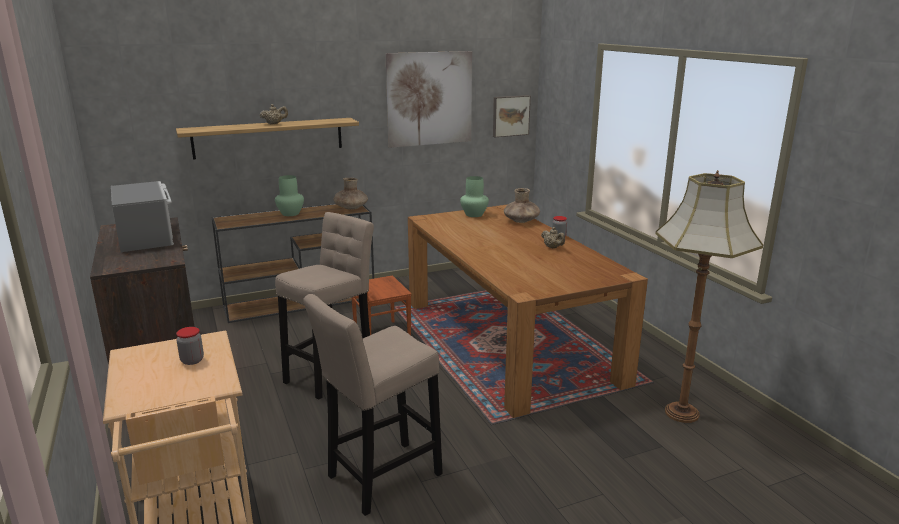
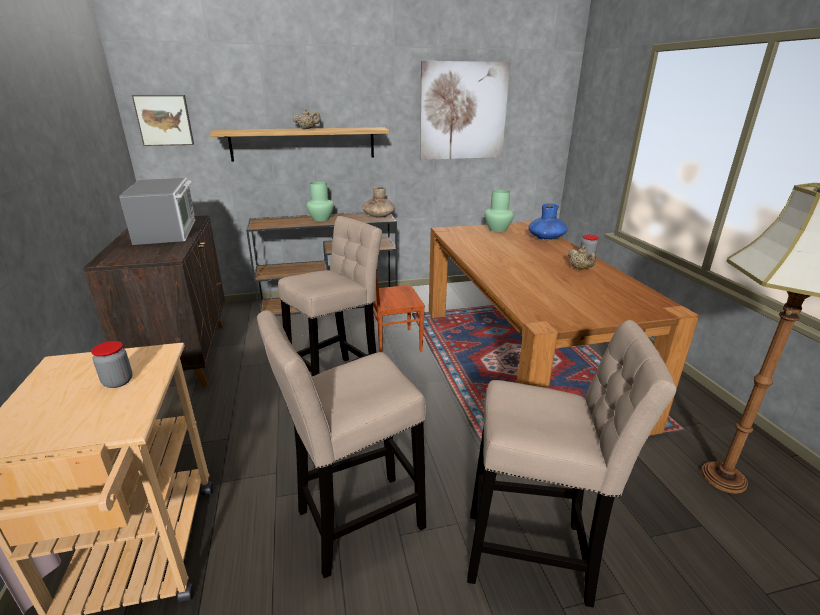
camera: 10 degrees right, 5 degrees up
picture [493,95,531,137] -> picture moved to [132,95,194,146]
brown vase [504,188,540,223] -> blue vase [528,203,568,240]
none -> beige stool [467,320,676,607]

